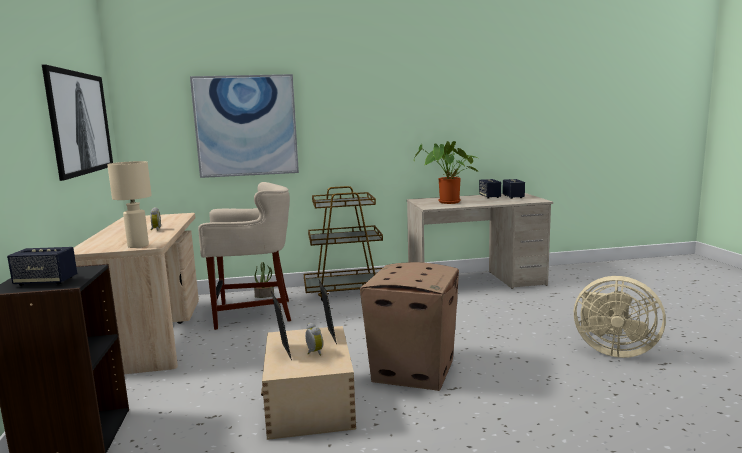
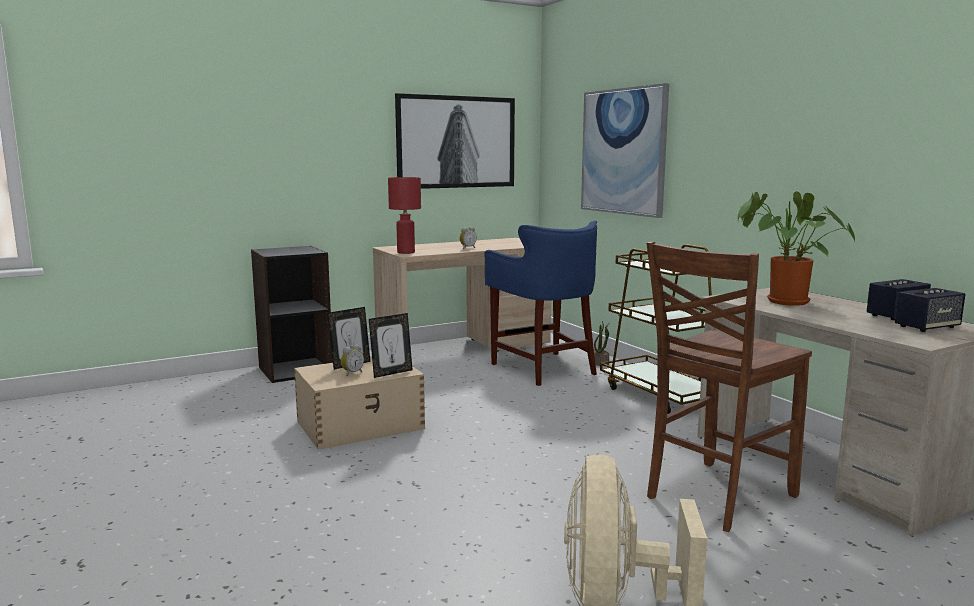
camera: 70 degrees right, 0 degrees up
speaker [7,247,77,286] -> none
beige table lamp [107,161,152,248] -> red table lamp [388,177,421,254]
beige stool [198,182,291,330] -> blue stool [484,221,597,386]
cardboard box [360,262,459,391] -> none
none -> brown chair [647,241,812,532]

